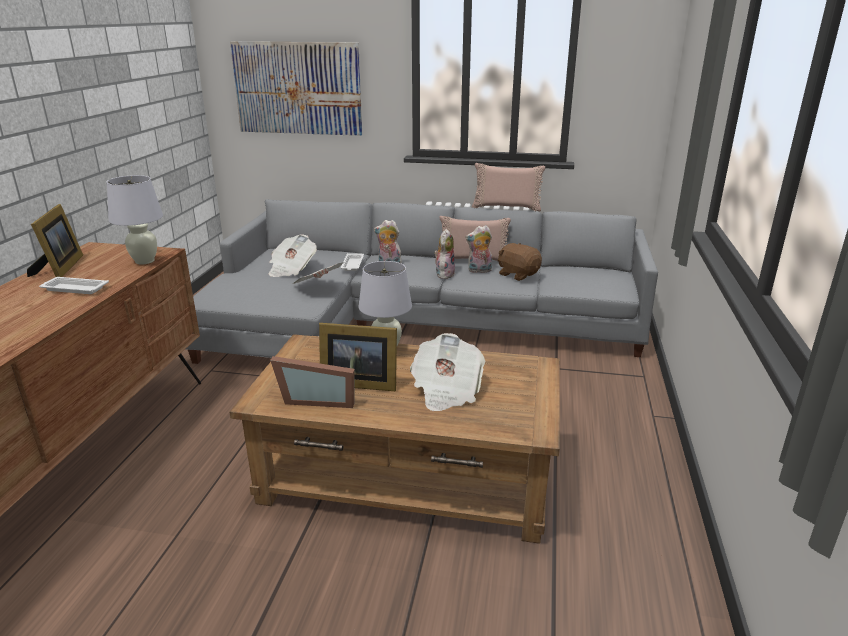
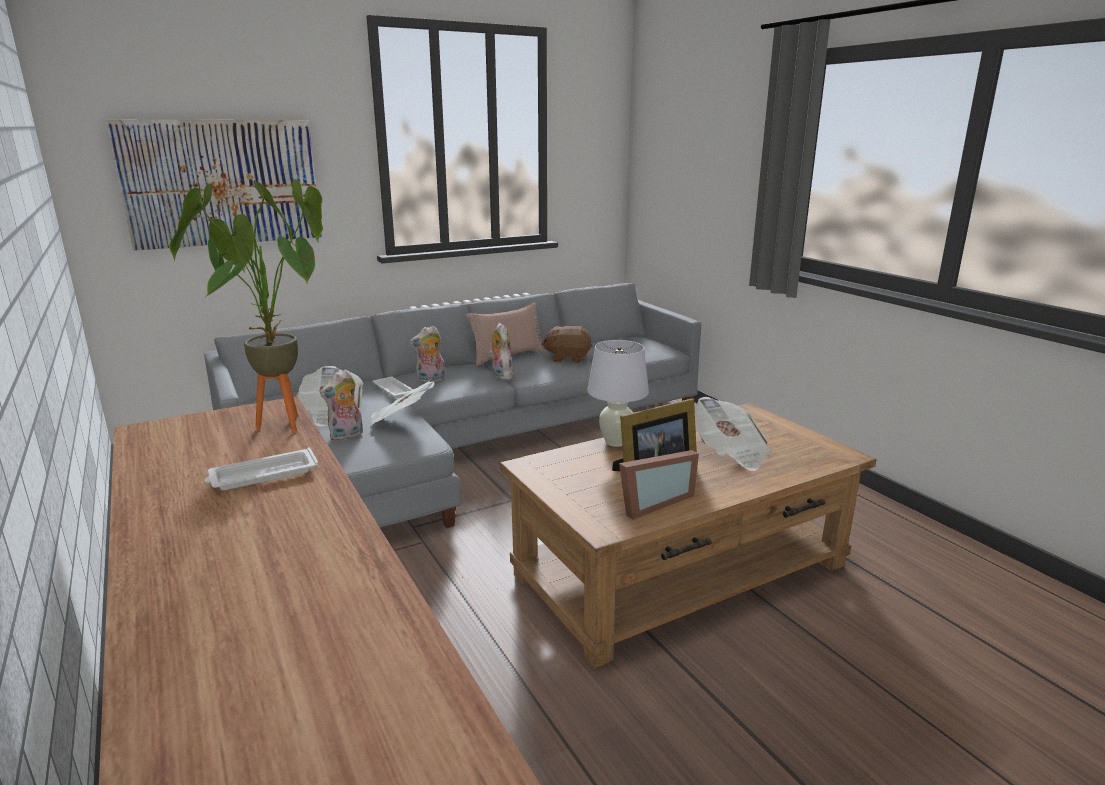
camera: 40 degrees left, 5 degrees down
picture frame [27,204,83,277] -> none
white table lamp [107,175,163,265] -> potted plant [169,179,323,432]
plush toy [465,225,492,274] -> plush toy moved to [320,369,363,441]
beige pillow [472,163,545,212] -> none

